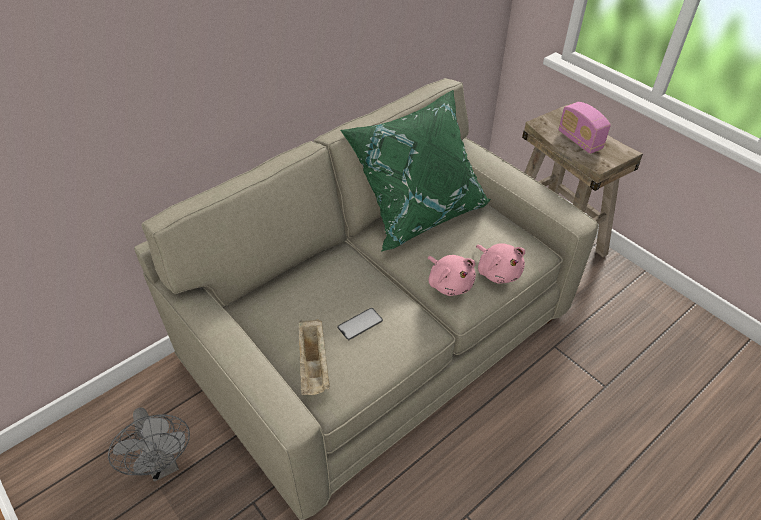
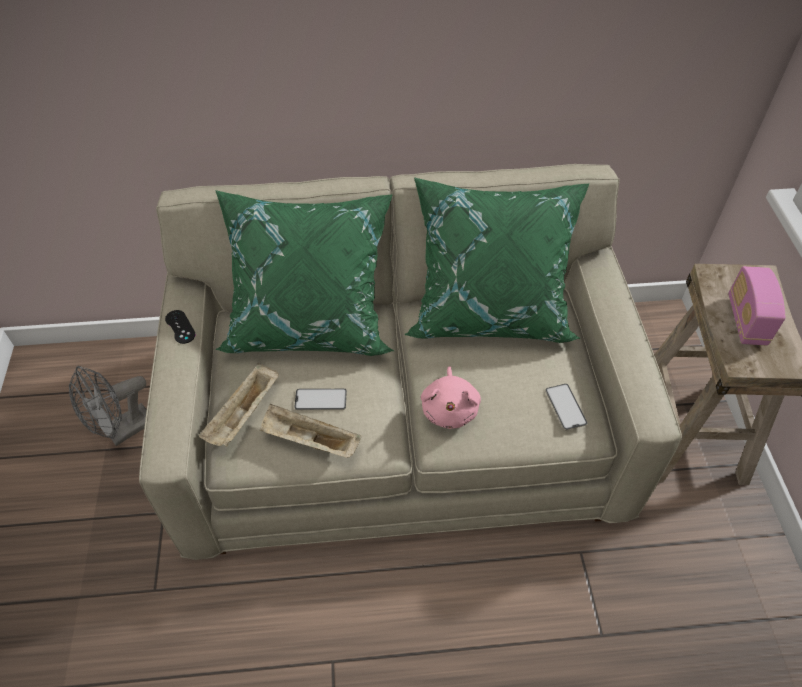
camera: 35 degrees right, 5 degrees up
grey fan [108,408,190,482] -> grey fan turned 45 degrees clockwise [69,366,147,446]
pink plush toy [476,243,525,284] -> none
none -> black game controller [165,310,195,344]
none -> green pillow [215,190,394,356]
none -> beige tray [260,404,362,458]
none -> phone [545,384,587,430]

